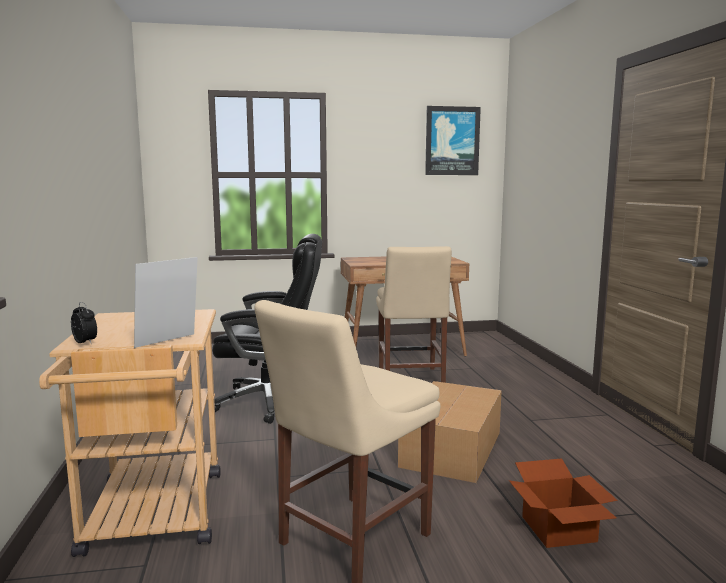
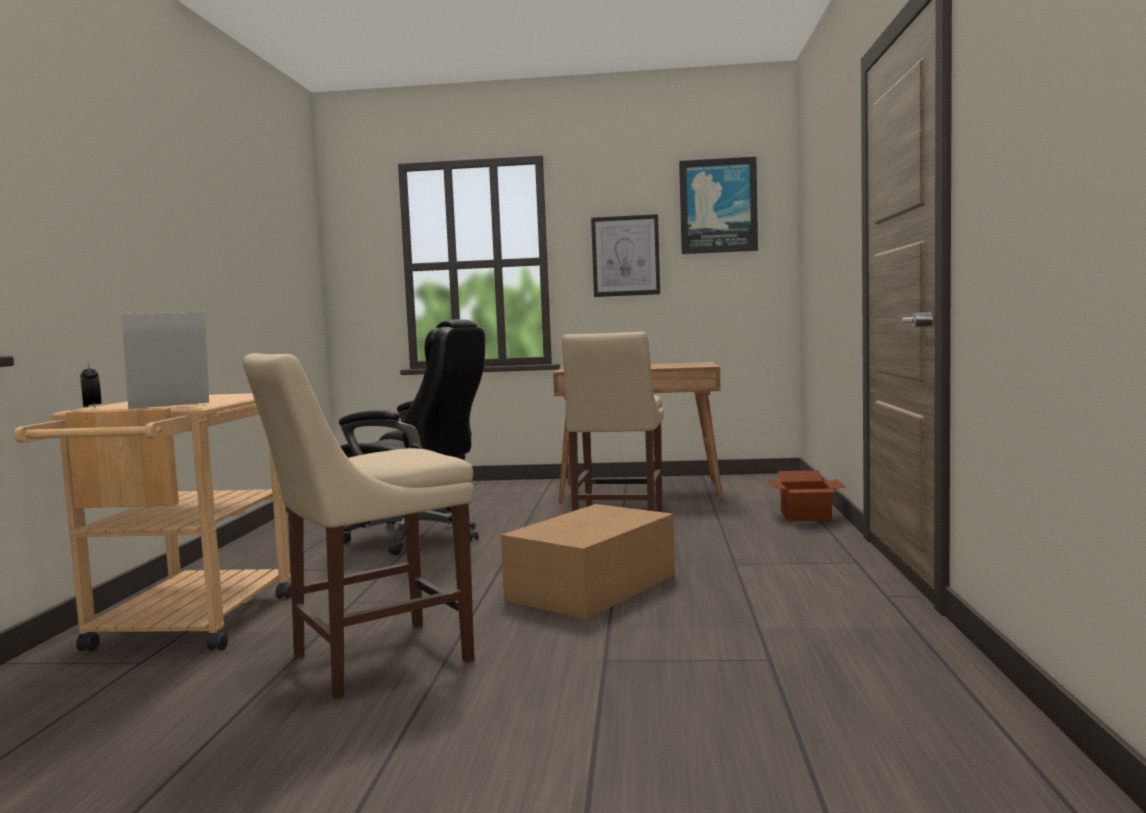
camera: 15 degrees right, 5 degrees down
cardboard box [509,459,618,548] -> cardboard box moved to [767,470,846,522]
none -> picture [591,214,660,297]

